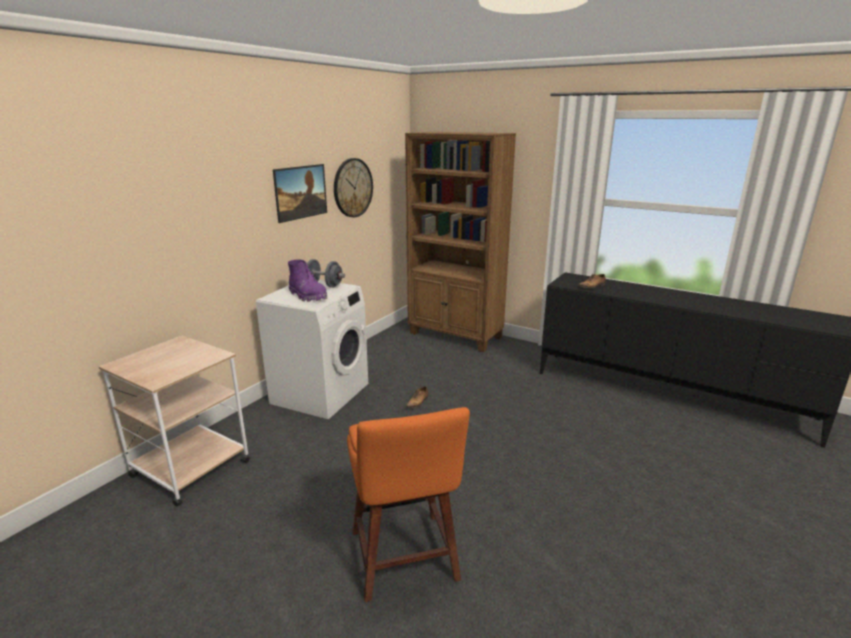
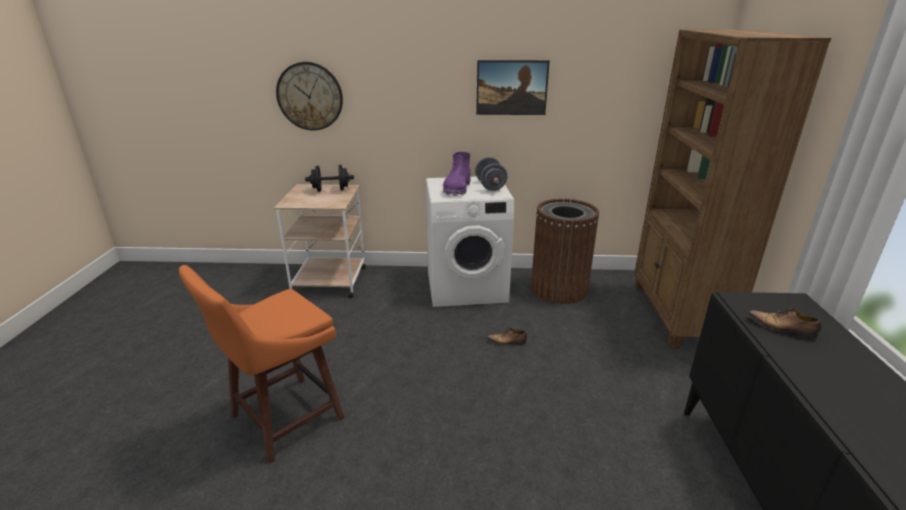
camera: 60 degrees right, 5 degrees up
wall clock [334,158,373,217] -> wall clock moved to [276,62,343,131]
none -> black dumbbell [305,165,354,192]
none -> brown trash can [531,199,599,304]

